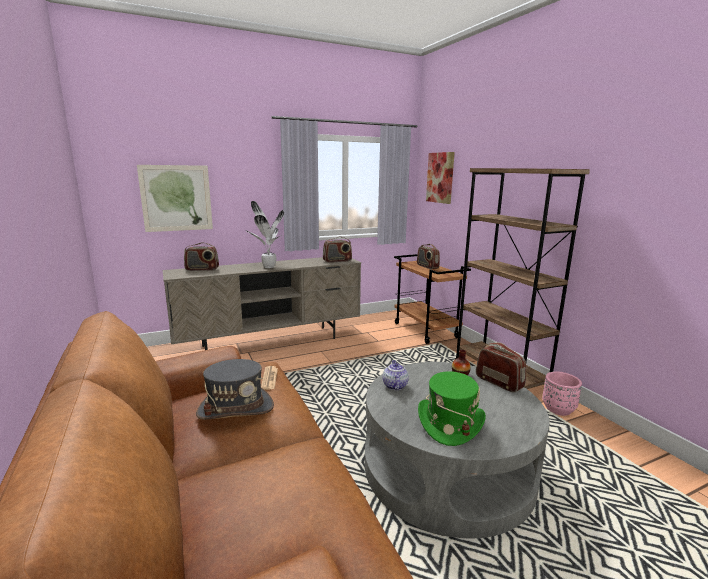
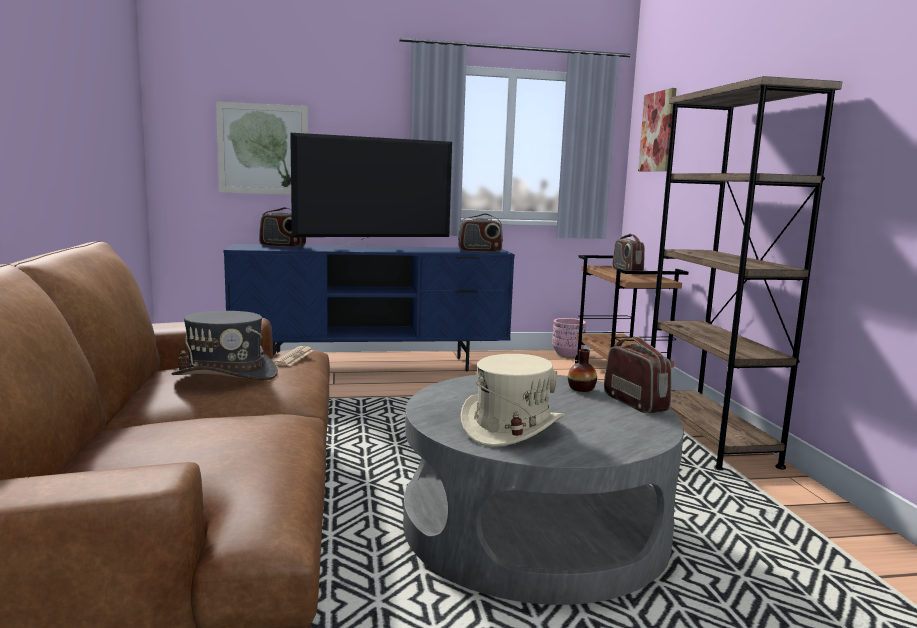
camera: 15 degrees right, 5 degrees down
beige tv stand [163,257,361,350] -> blue tv stand [223,244,515,371]
potted plant [245,201,284,268] -> television [290,133,452,250]
teapot [382,360,409,390] -> none
green hat [418,371,486,446] -> beige hat [461,354,564,447]
pink planter [542,371,582,416] -> pink planter moved to [552,318,586,357]

